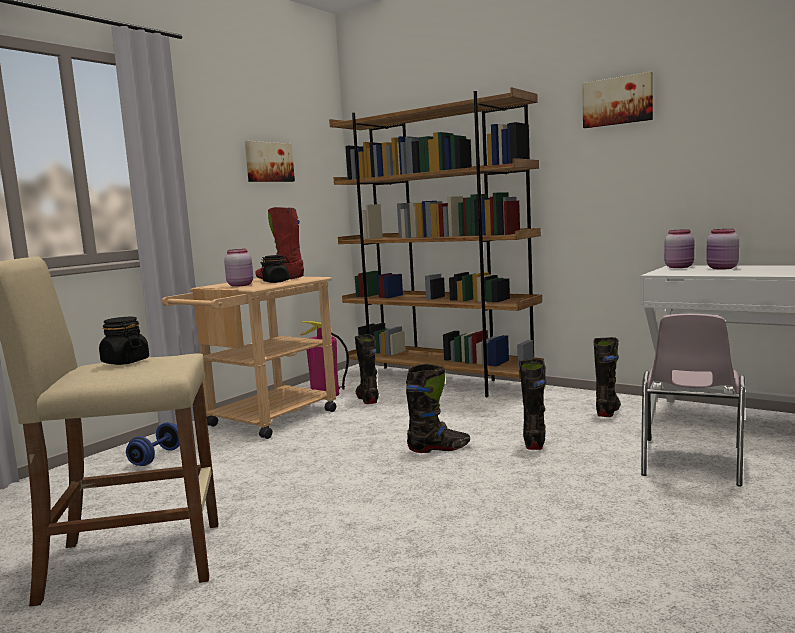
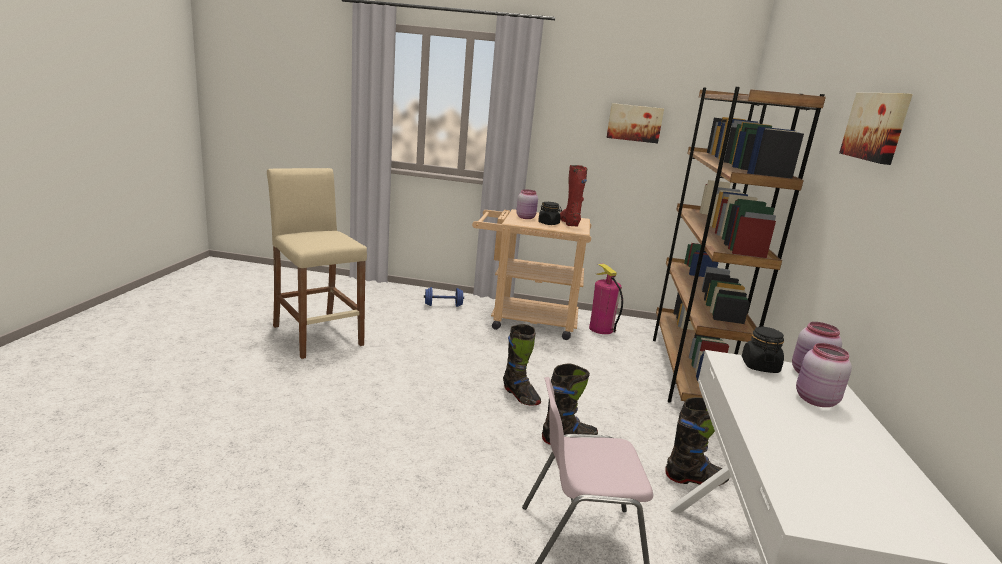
camera: 60 degrees right, 10 degrees up
black jar [99,317,149,365] -> black jar moved to [742,327,784,373]
black boot [355,334,379,404] -> none

